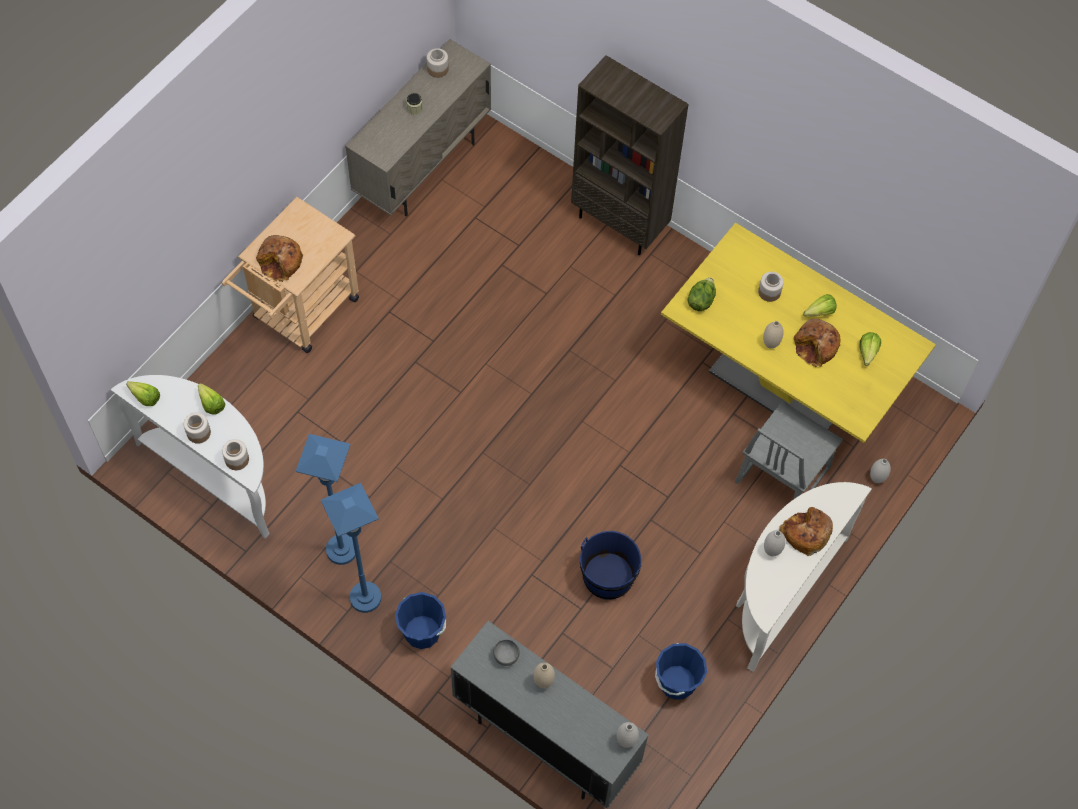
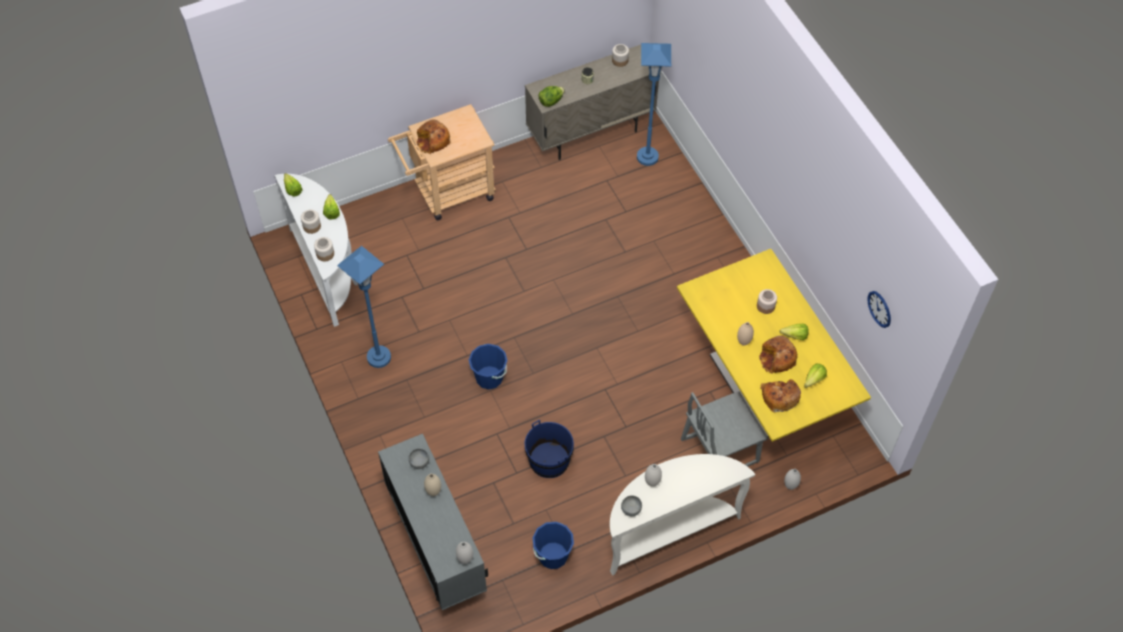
camera: 30 degrees right, 5 degrees down
blue floor lamp [321,483,381,613] -> blue floor lamp moved to [637,43,671,166]
blue bucket [395,592,446,649] -> blue bucket moved to [469,344,508,389]
brown bookcase [571,55,689,255] -> none
lettuce [687,277,716,311] -> lettuce moved to [538,86,565,107]
bread [779,507,833,556] -> bread moved to [760,379,801,412]
none -> grey bowl [621,495,642,516]
none -> wall clock [867,291,891,328]

